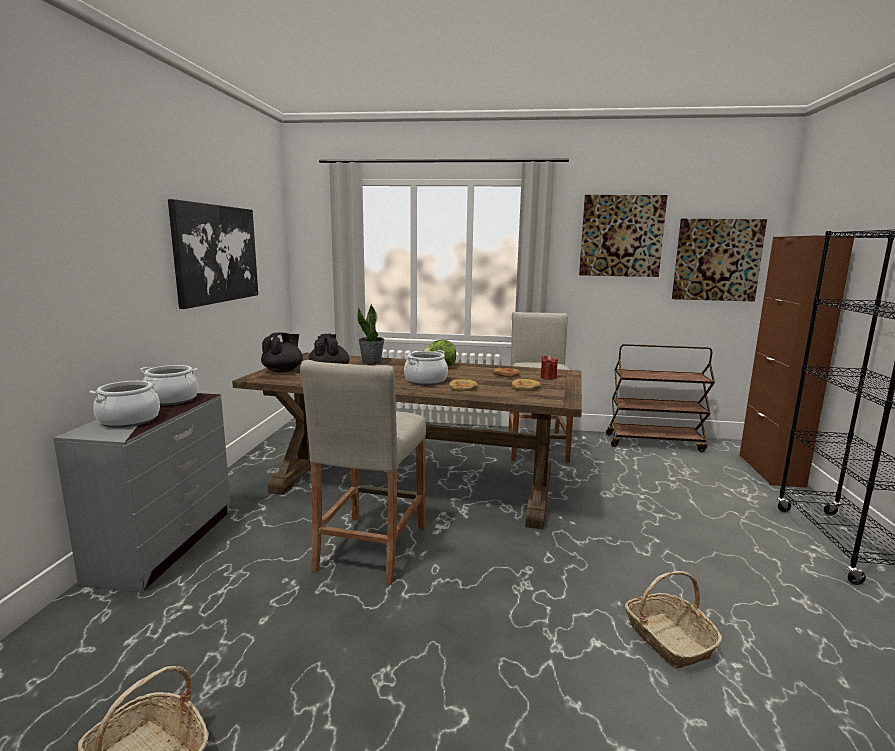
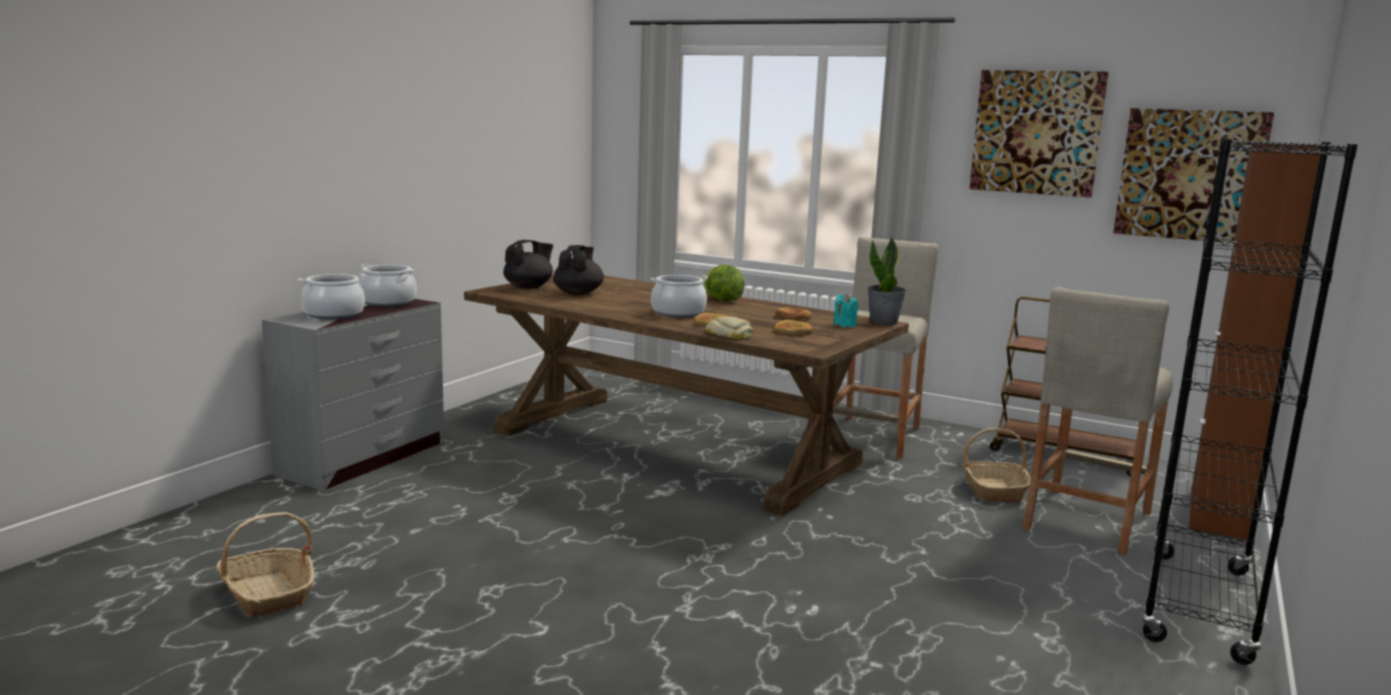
camera: 20 degrees right, 0 degrees up
picture [168,199,258,309] -> none
beige stool [300,360,426,585] -> beige stool moved to [1022,287,1173,555]
potted plant [358,304,385,364] -> potted plant moved to [867,237,906,326]
red candle [541,355,558,380] -> turquoise candle [834,294,858,328]
basket [625,571,723,669] -> basket moved to [963,428,1031,503]
none -> bread [706,317,753,339]

